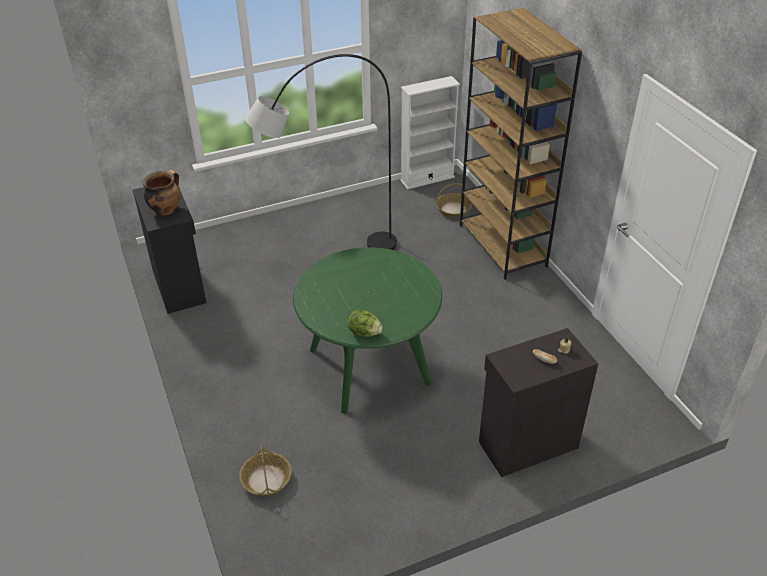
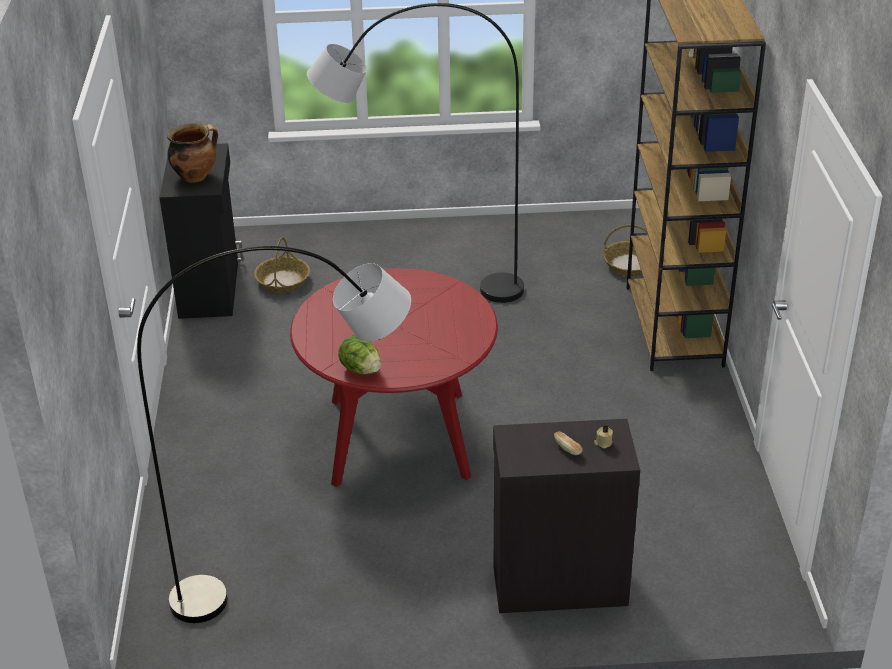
camera: 20 degrees right, 5 degrees down
basket [239,443,292,496] -> basket moved to [254,237,310,293]
green dining table [293,247,442,414] -> red dining table [290,268,498,487]
white bookcase [400,76,460,189] -> none
none -> grey floor lamp [137,246,411,623]

